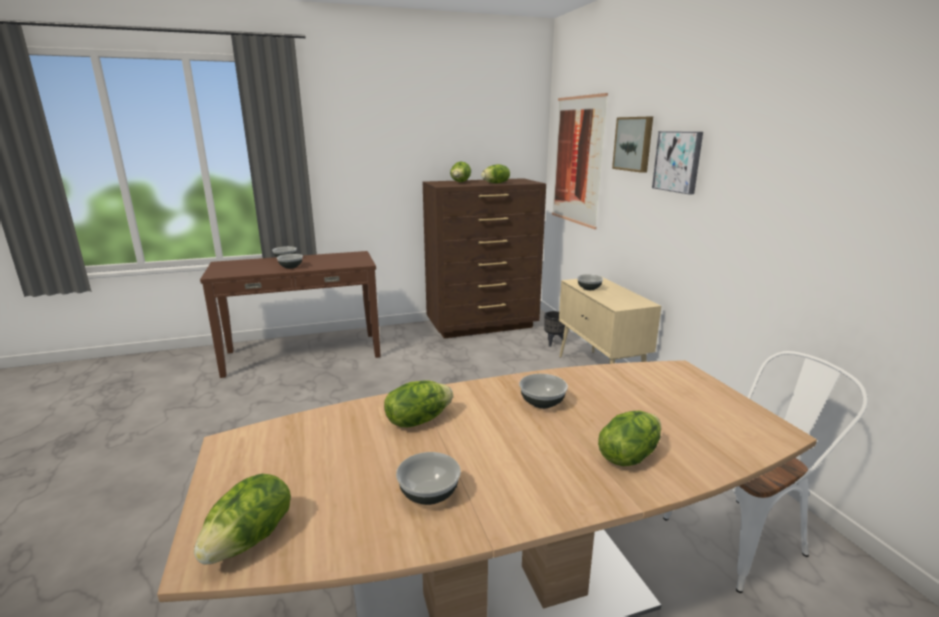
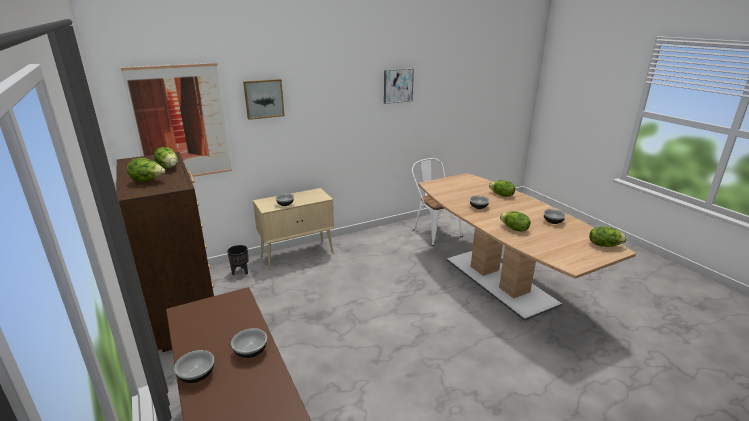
camera: 100 degrees left, 5 degrees up
picture [652,131,703,195] -> picture moved to [384,68,414,104]

